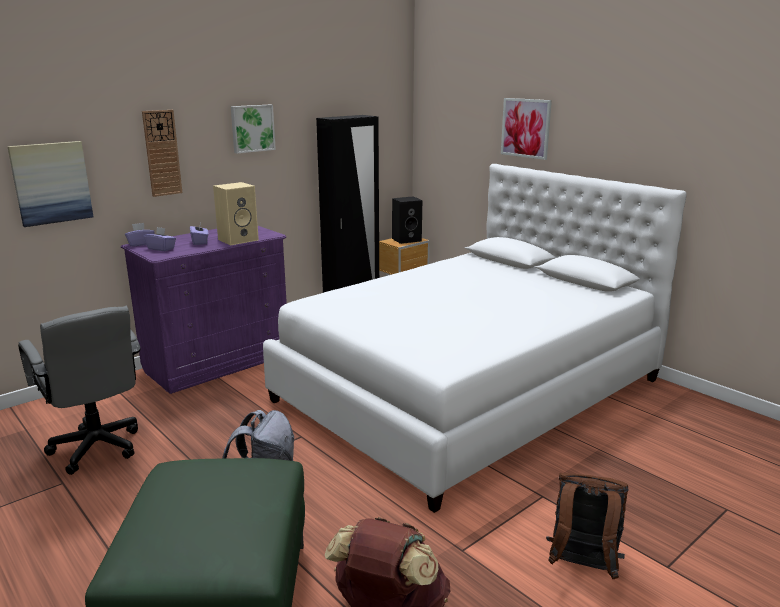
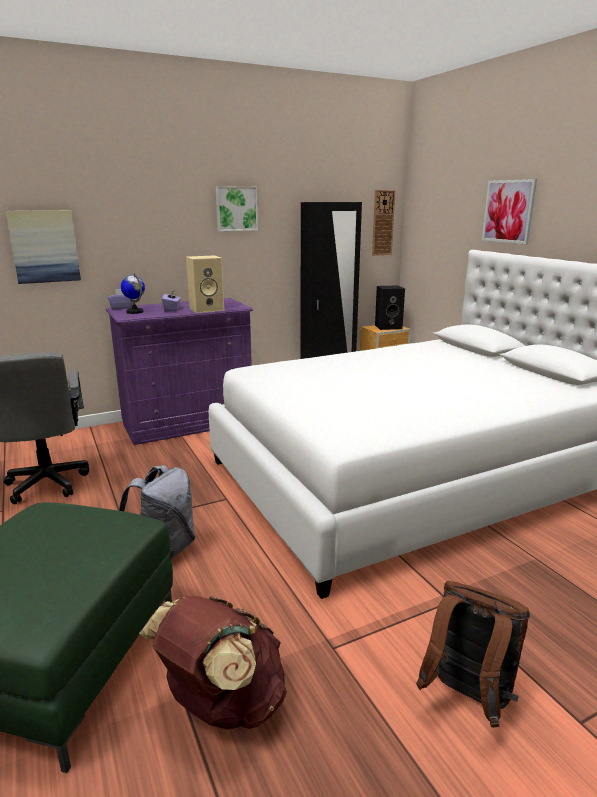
camera: 15 degrees right, 0 degrees up
wall clock [142,110,182,197] -> wall clock moved to [372,190,396,256]
purple tissue box [144,227,176,251] -> globe [121,273,145,314]

